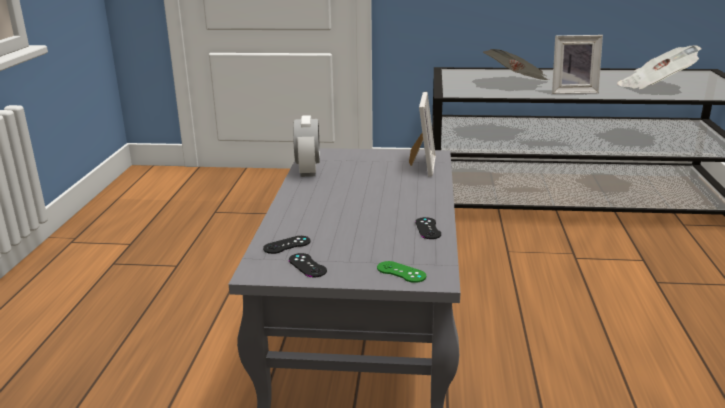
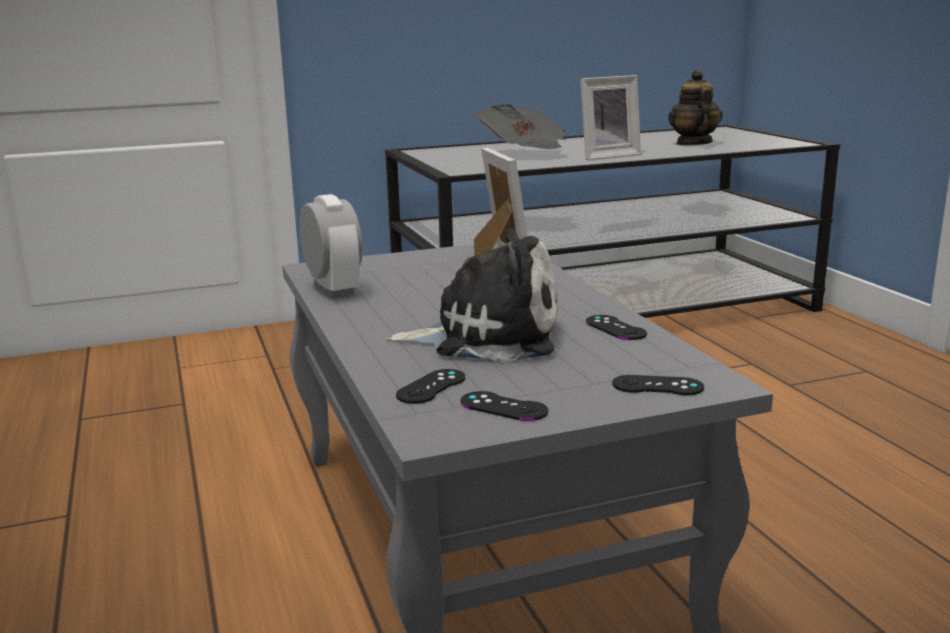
camera: 25 degrees left, 5 degrees down
green game controller [377,261,426,283] -> black game controller [612,375,704,395]
newspaper [617,45,702,89] -> teapot [668,70,722,146]
none -> plush toy [386,229,559,362]

